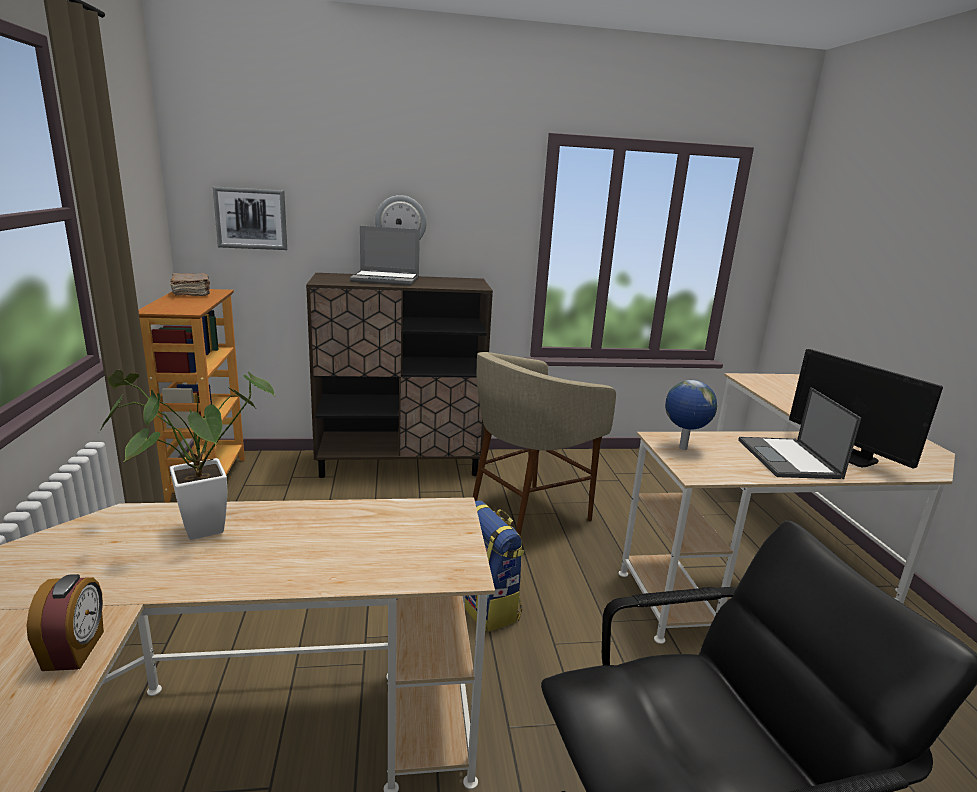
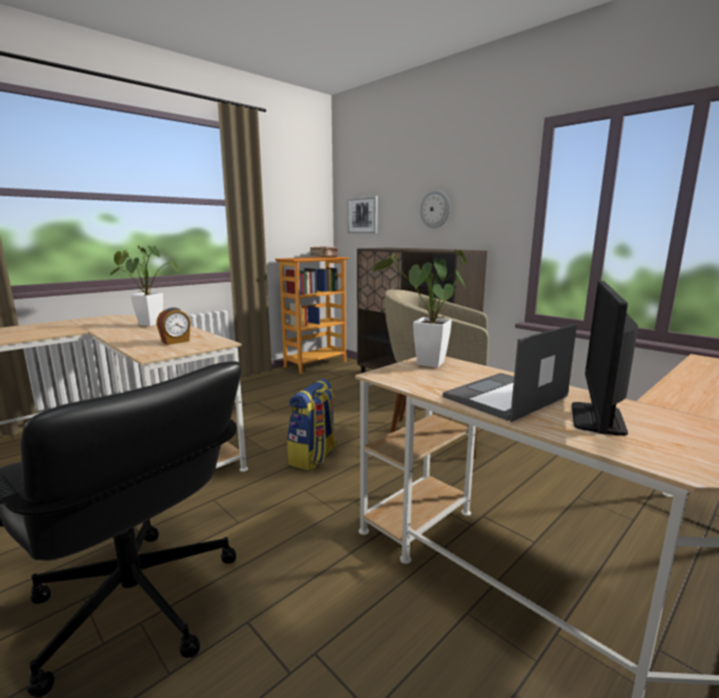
camera: 55 degrees right, 5 degrees down
alarm clock [27,574,104,671] -> alarm clock moved to [156,307,191,345]
laptop [350,226,420,286] -> none
globe [665,380,717,450] -> potted plant [373,250,466,368]

